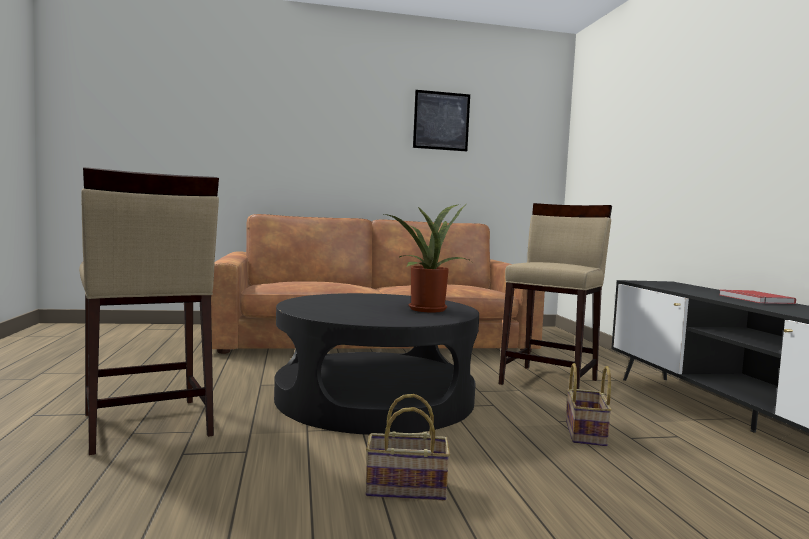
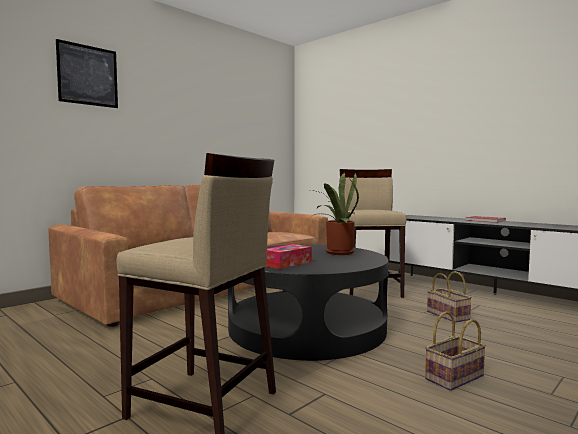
camera: 35 degrees left, 0 degrees up
picture [413,90,470,151] -> picture moved to [56,39,118,108]
none -> tissue box [266,244,312,269]

